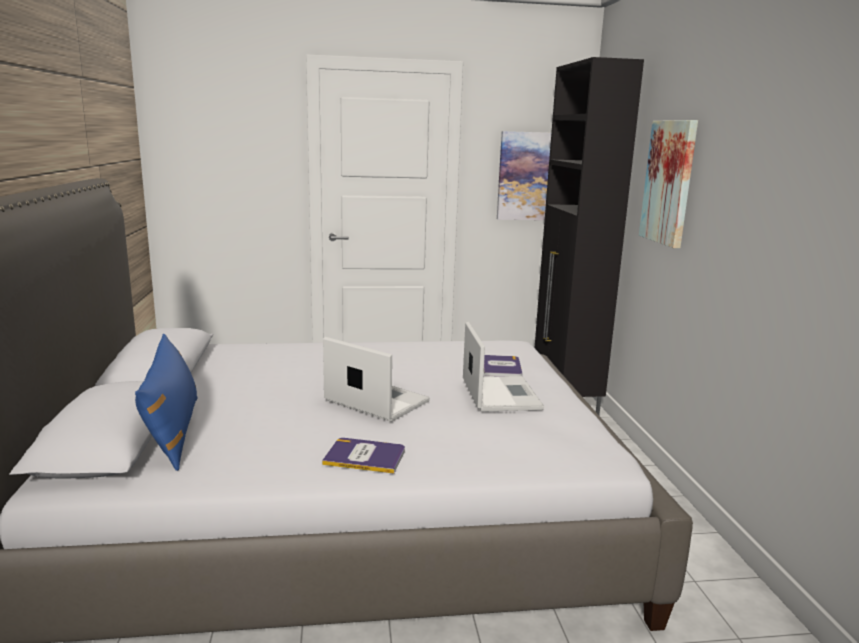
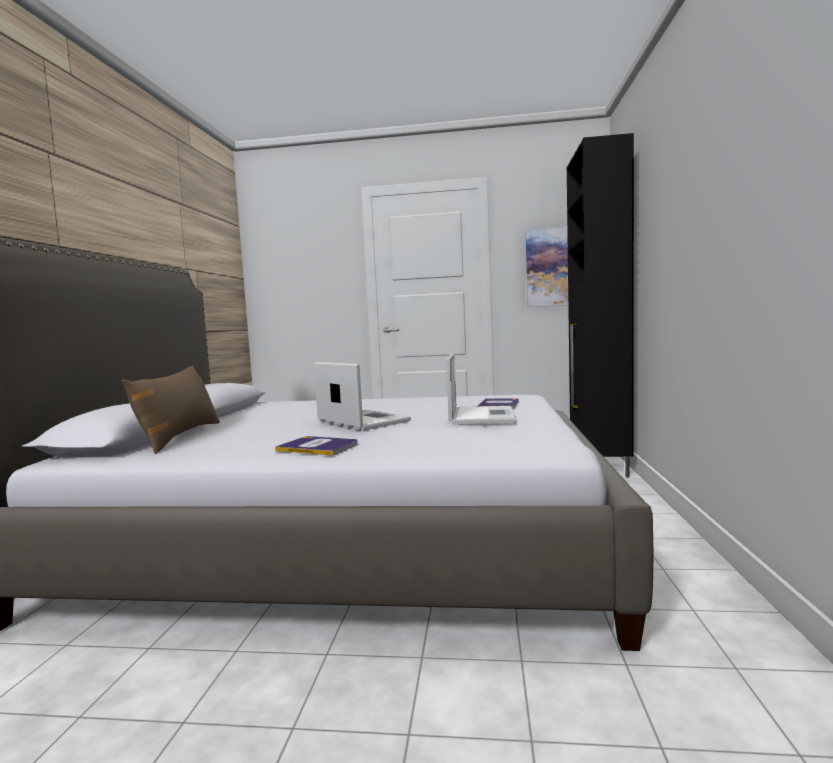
camera: 15 degrees right, 10 degrees down
blue pillow [135,334,198,471] -> brown pillow [122,365,220,454]
picture [639,120,698,248] -> none

